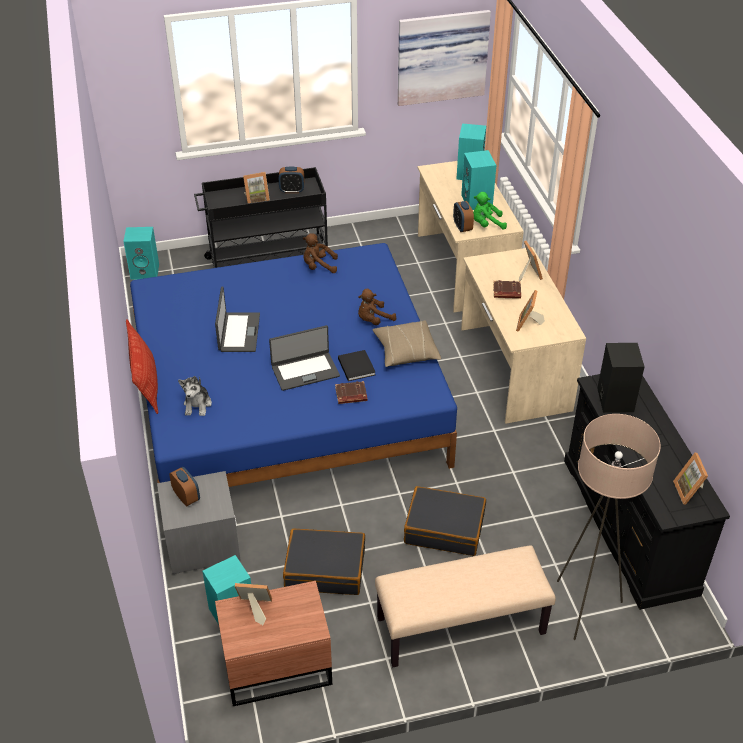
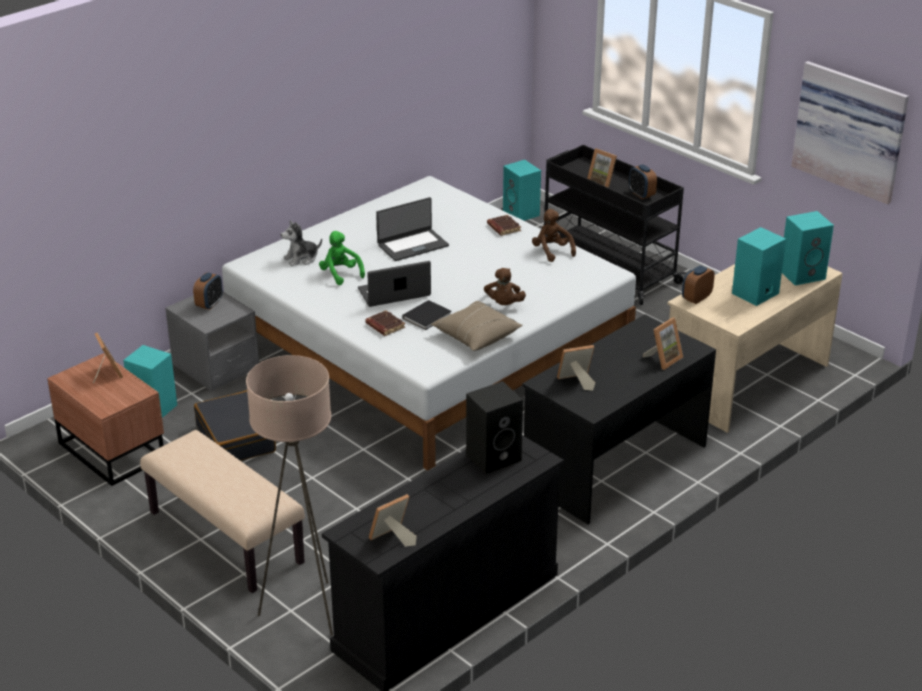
camera: 60 degrees right, 10 degrees down
pillow [126,320,159,414] -> none
blue bed [130,243,457,487] -> white bed [222,176,636,471]
laptop [269,325,340,391] -> laptop turned 120 degrees clockwise [358,261,431,307]
brown plush toy [358,289,396,325] -> brown plush toy turned 120 degrees counterclockwise [484,268,526,305]
black suitcase [404,486,486,556] -> none
beige desk [461,247,586,424] -> black desk [522,314,716,524]
green plush toy [473,192,507,230] -> green plush toy moved to [319,231,365,285]
brown book [493,280,521,299] -> brown book moved to [487,215,521,236]

